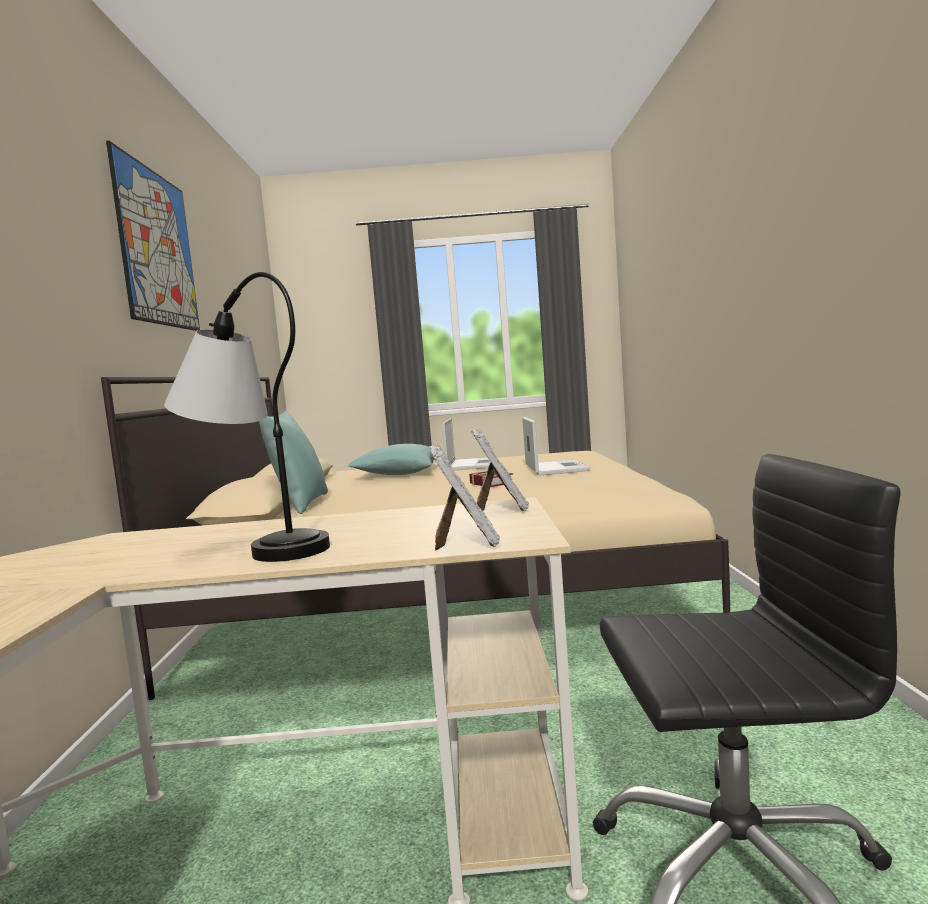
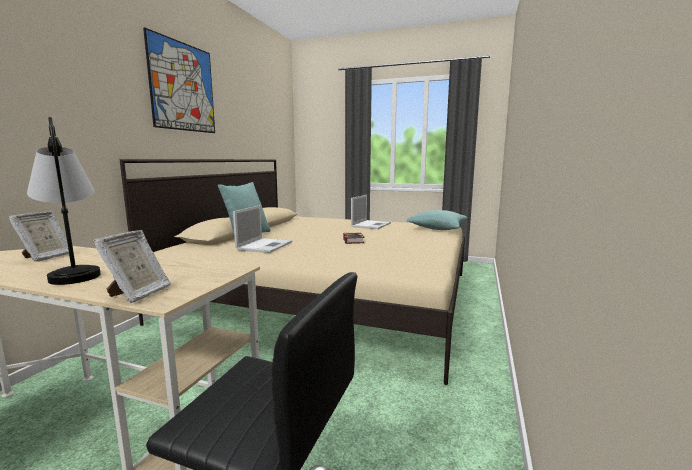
camera: 20 degrees right, 5 degrees up
turquoise pillow [348,444,434,475] -> turquoise pillow moved to [406,210,468,230]
picture frame [471,428,529,511] -> picture frame moved to [8,211,69,262]
laptop [522,417,590,475] -> laptop moved to [233,205,292,253]

